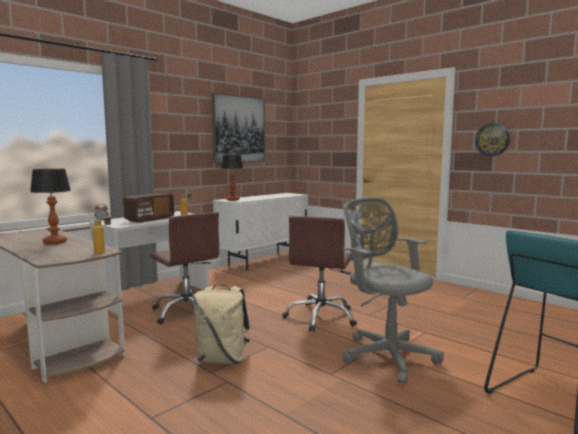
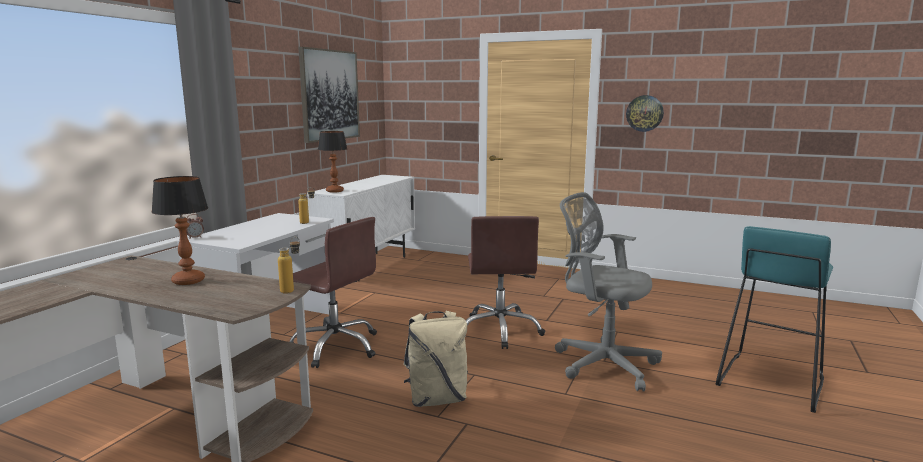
camera: 20 degrees left, 5 degrees up
radio [123,193,174,223] -> none

